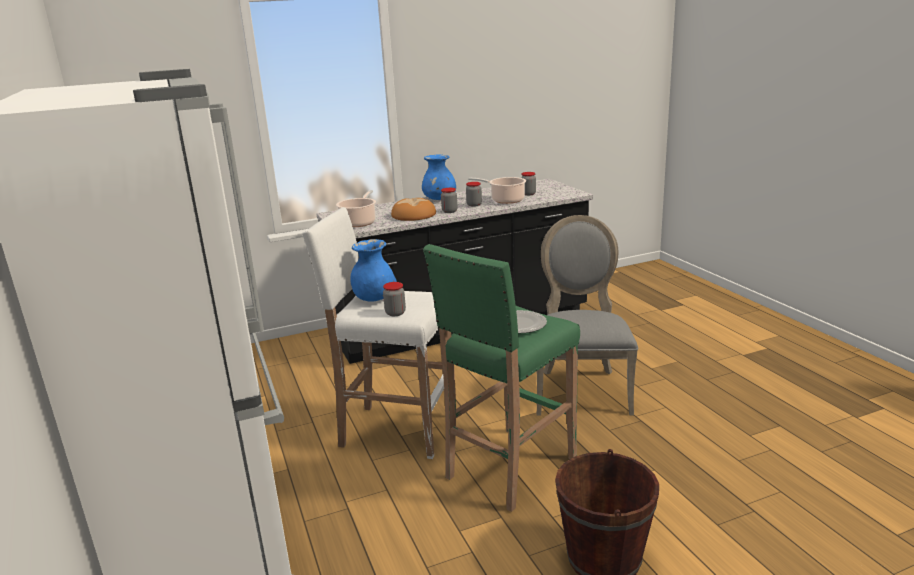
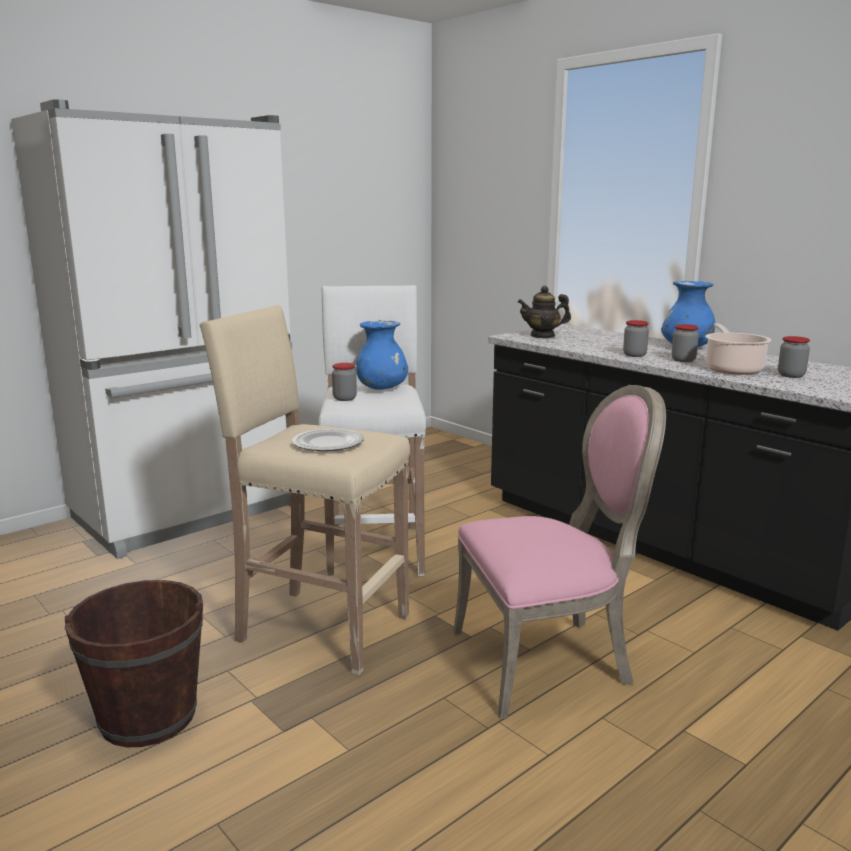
camera: 70 degrees right, 5 degrees down
cooking pot [336,190,376,227] -> teapot [518,286,571,338]
bread [391,198,436,221] -> none
green stool [423,244,580,512] -> beige stool [200,305,410,675]
grey chair [537,215,638,416] -> pink chair [453,385,666,719]

